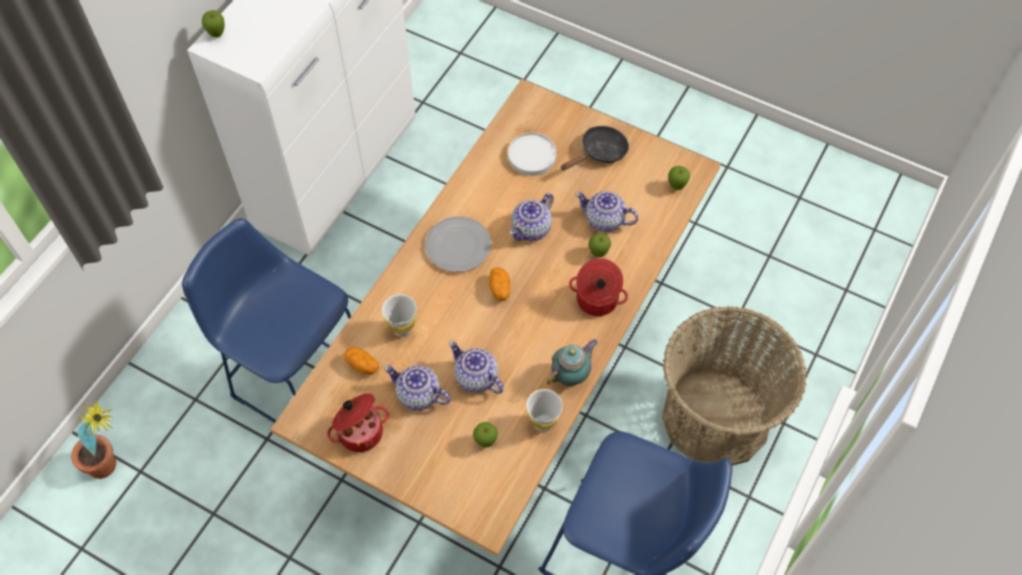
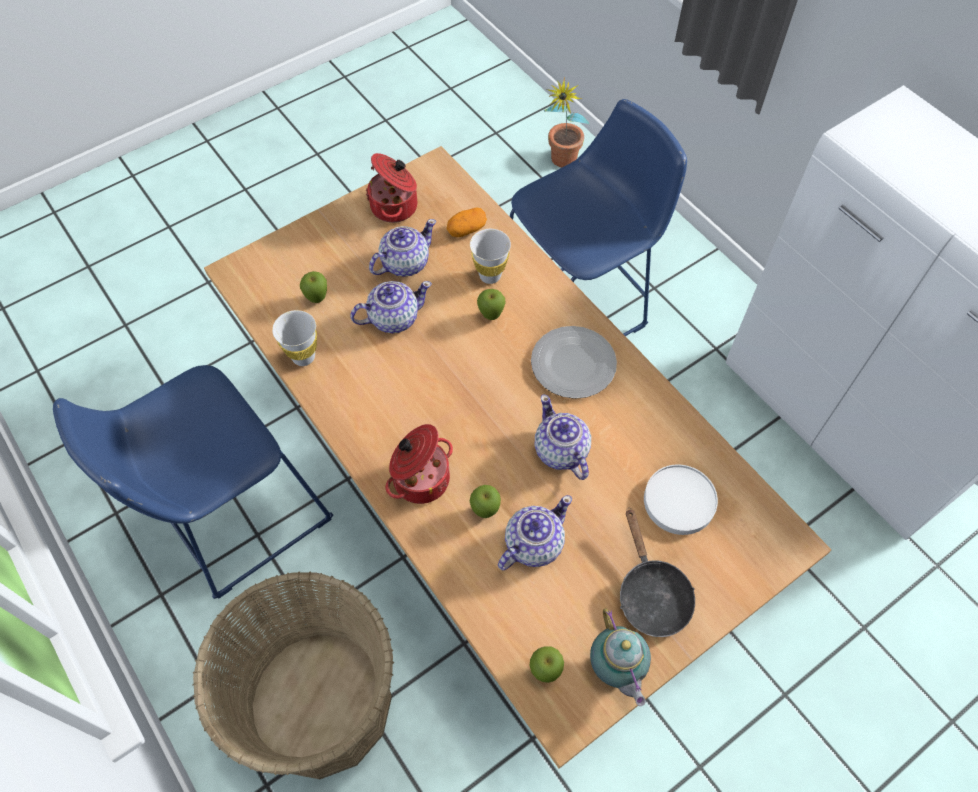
camera: 115 degrees right, 0 degrees up
apple [202,10,225,38] -> apple moved to [477,289,506,320]
potato [489,267,510,301] -> none
teapot [547,339,598,386] -> teapot moved to [590,608,651,706]

